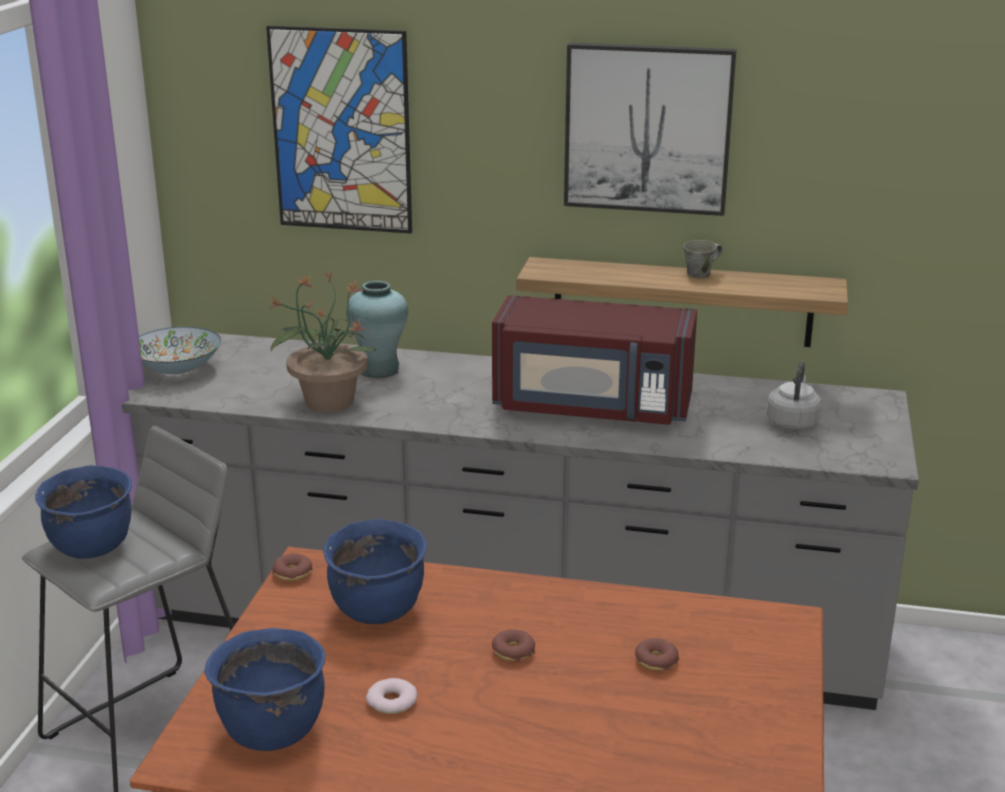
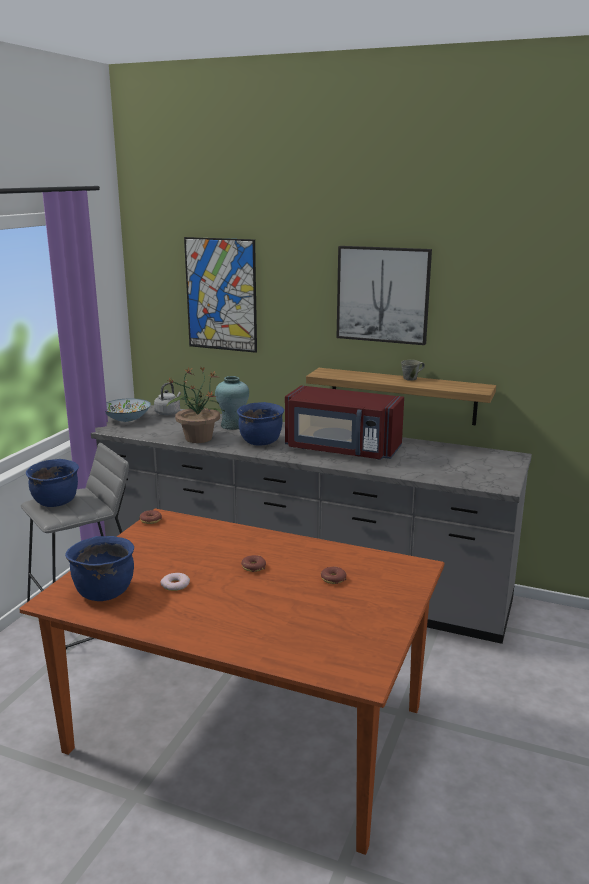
camera: 10 degrees right, 5 degrees down
blue cooking pot [323,519,427,624] -> blue cooking pot moved to [237,402,284,446]
grey kettle [767,361,822,430] -> grey kettle moved to [154,382,181,415]

